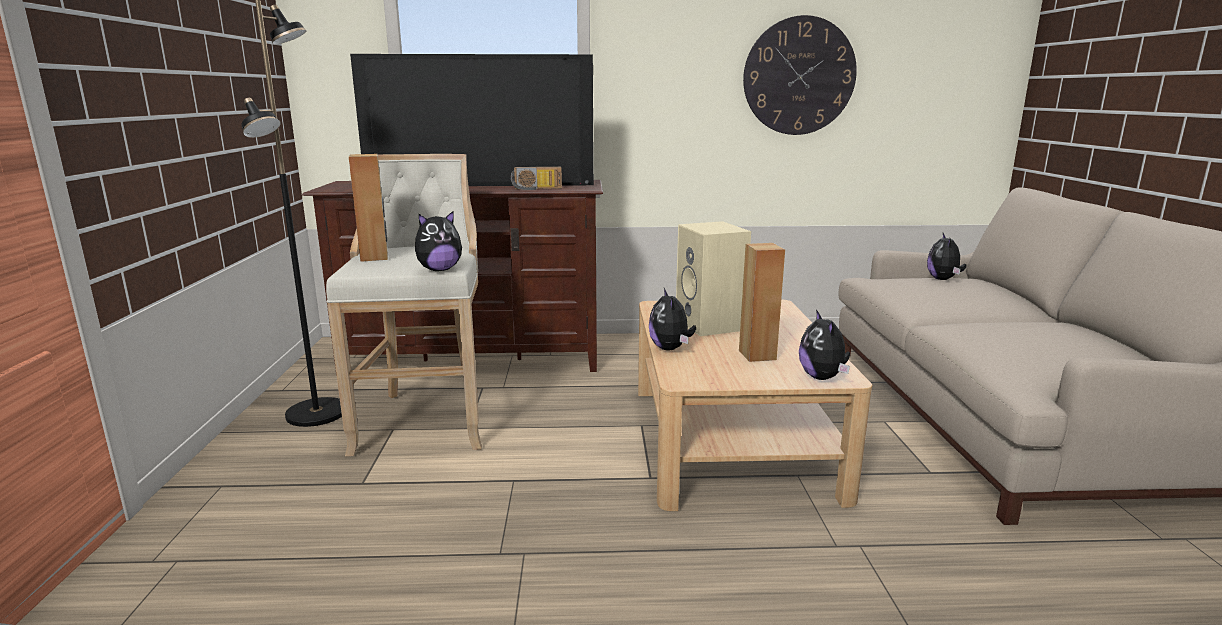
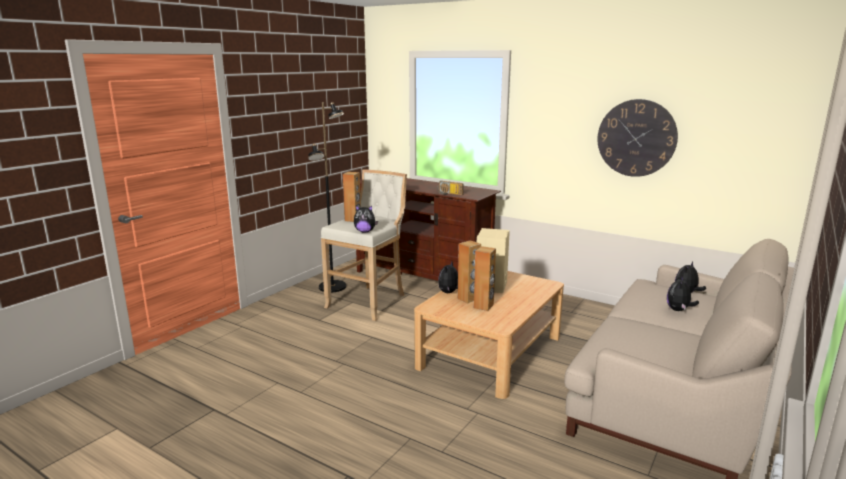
camera: 35 degrees right, 0 degrees up
television [350,54,594,186] -> none
plush toy [799,309,850,380] -> plush toy moved to [667,277,699,311]
none -> brown speaker [457,240,481,303]

